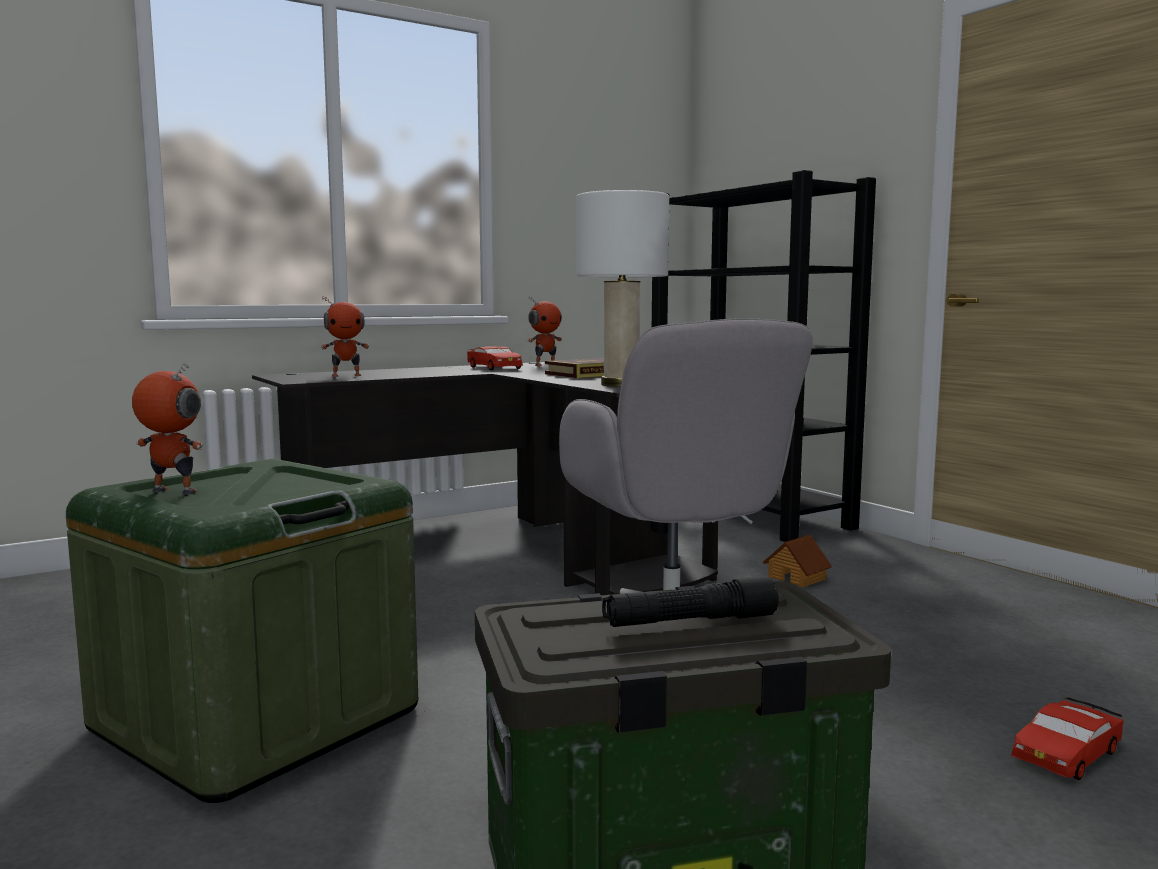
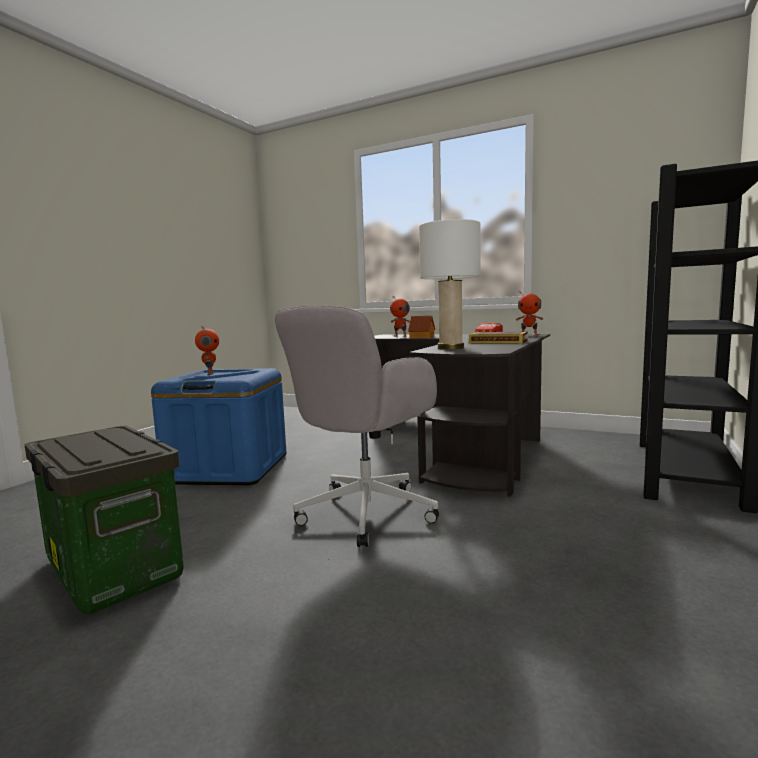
camera: 60 degrees right, 0 degrees up
green storage box [66,459,418,803] -> blue storage box [151,368,286,485]
black flashlight [602,576,779,627] -> none
toy house [763,535,832,587] -> toy house moved to [408,316,435,338]
red toy car [1011,697,1123,780] -> none

